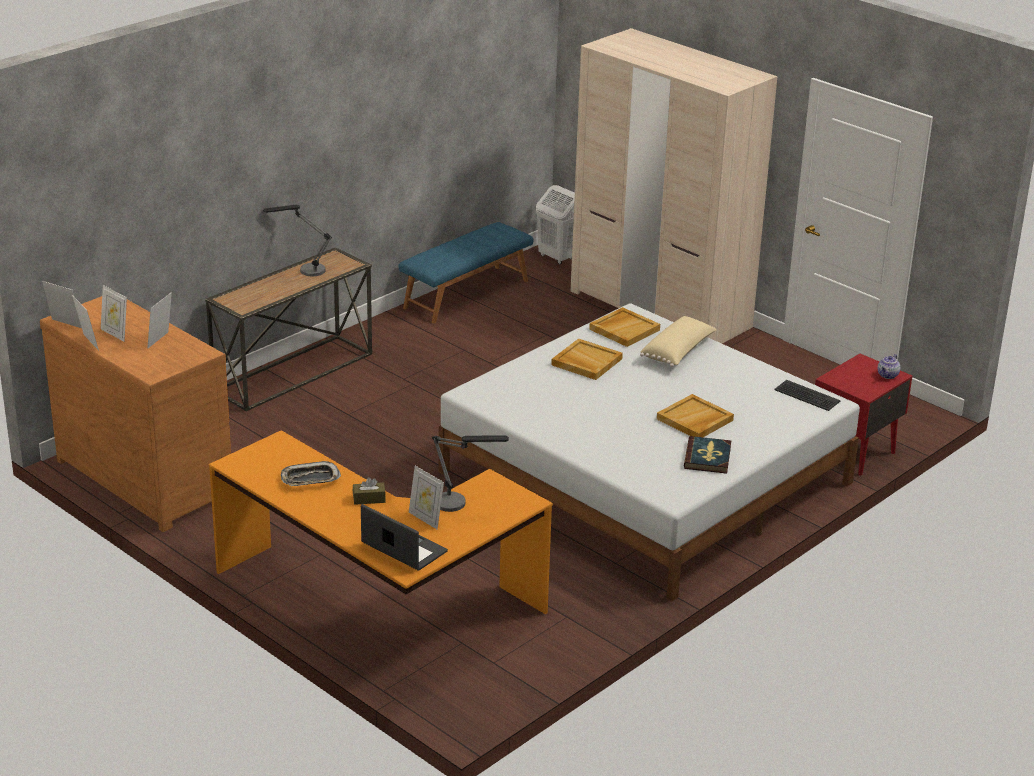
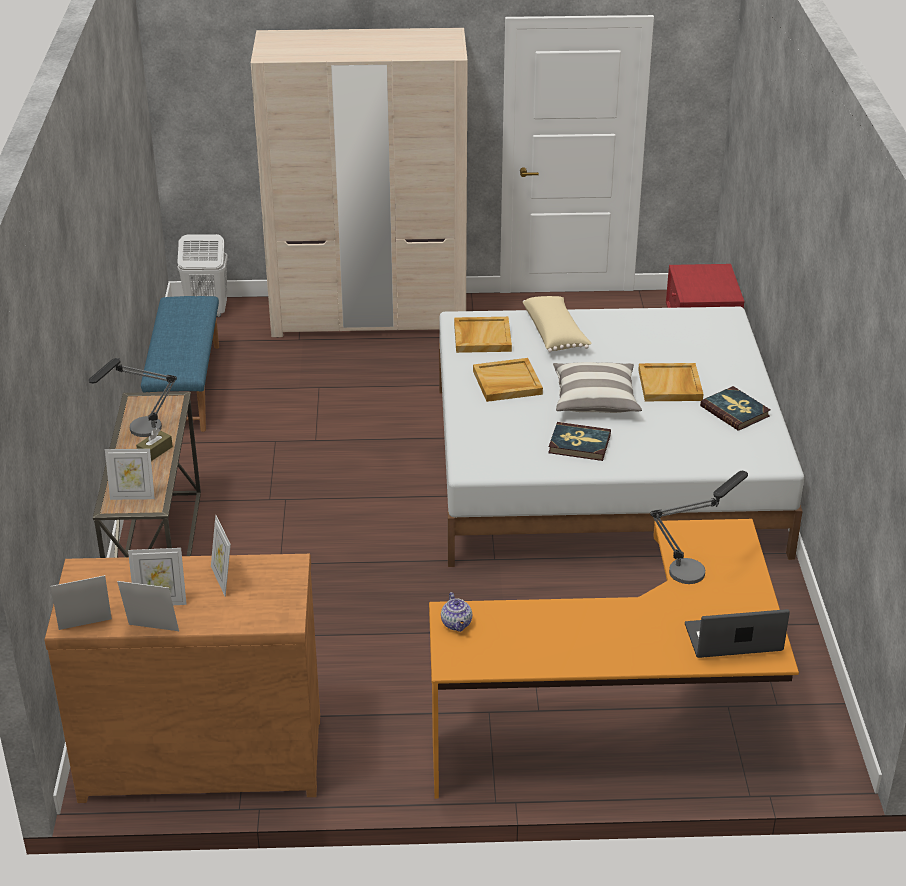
camera: 45 degrees left, 5 degrees up
tray [281,461,341,486] -> none
brown tissue box [353,477,386,505] -> brown tissue box moved to [136,428,173,461]
picture frame [409,466,444,529] -> picture frame moved to [105,449,155,500]
keyboard [774,380,840,411] -> none
teapot [878,354,900,379] -> teapot moved to [441,592,472,632]
none -> book [548,422,611,461]
none -> pillow [553,362,642,413]

